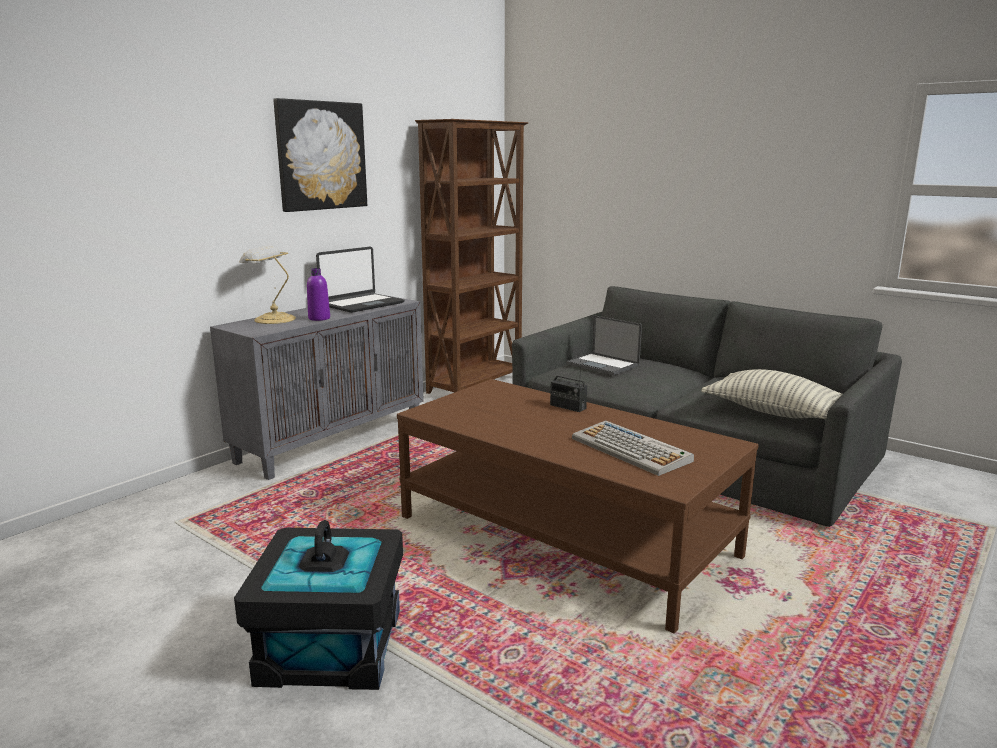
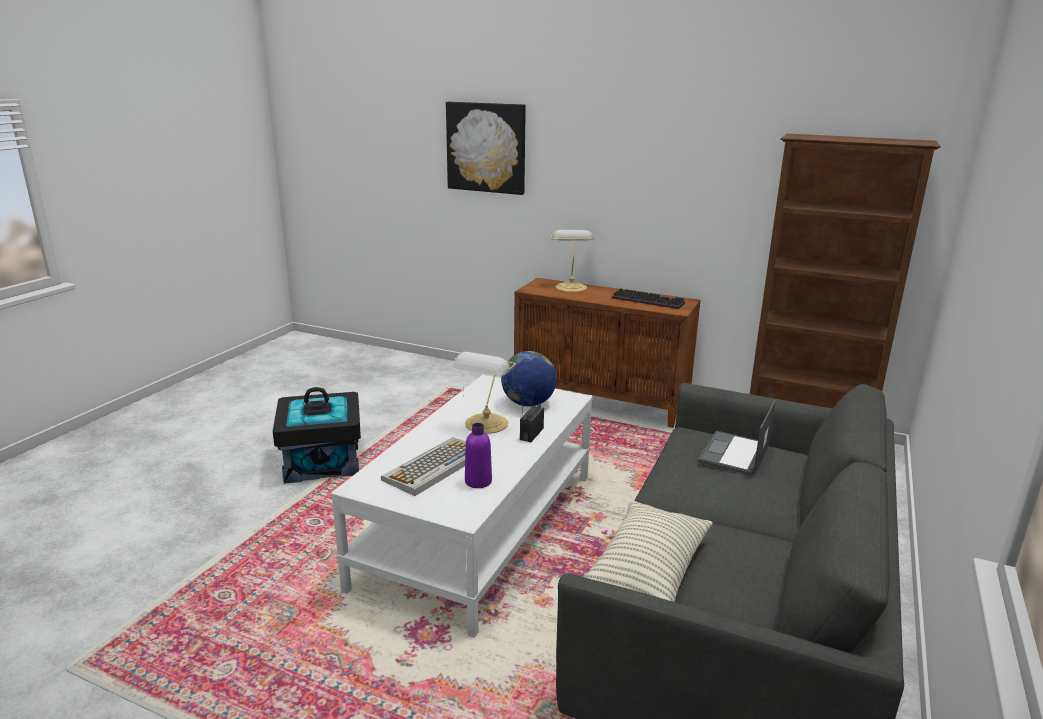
camera: 75 degrees right, 5 degrees up
grey cabinet [210,295,424,480] -> brown cabinet [514,278,701,428]
picture [273,98,367,212] -> picture moved to [446,102,526,195]
purple bottle [307,268,330,321] -> purple bottle moved to [465,423,492,488]
laptop [316,247,405,313] -> keyboard [612,288,685,309]
brown coffee table [397,379,758,633] -> white coffee table [331,375,593,638]
none -> table lamp [453,352,516,434]
none -> globe [501,351,557,407]

